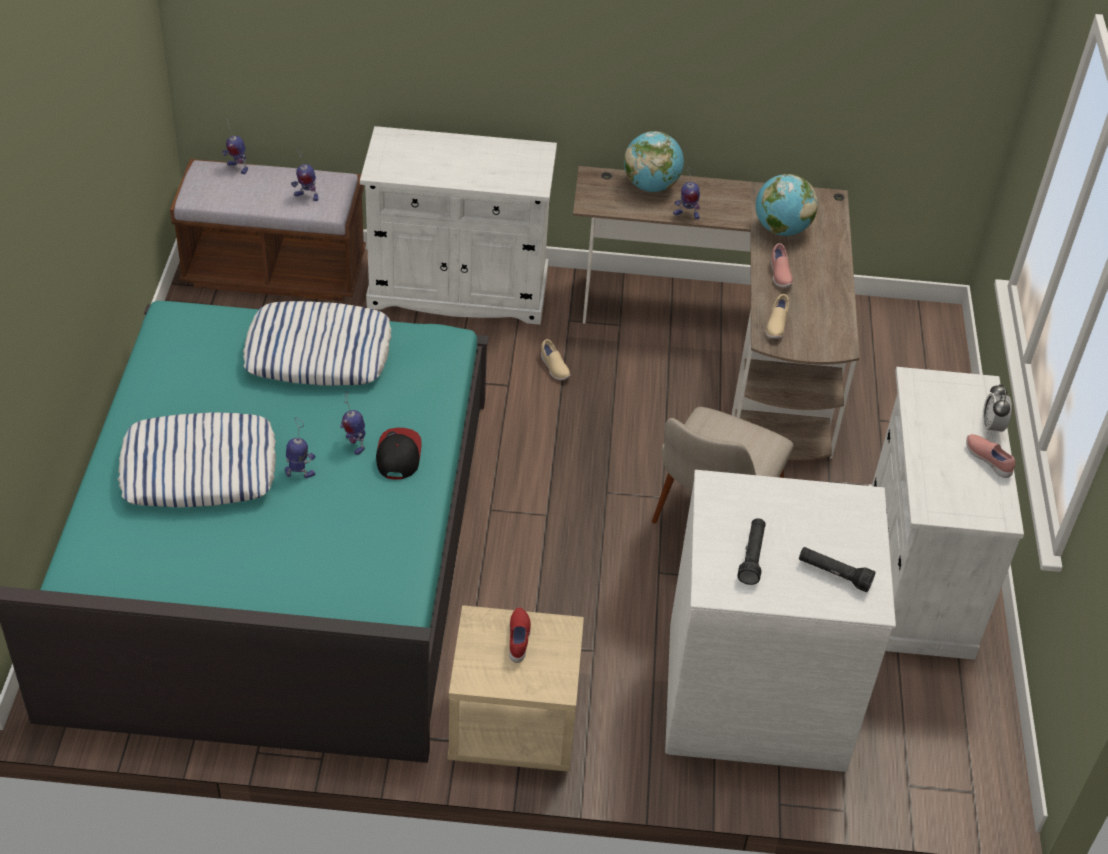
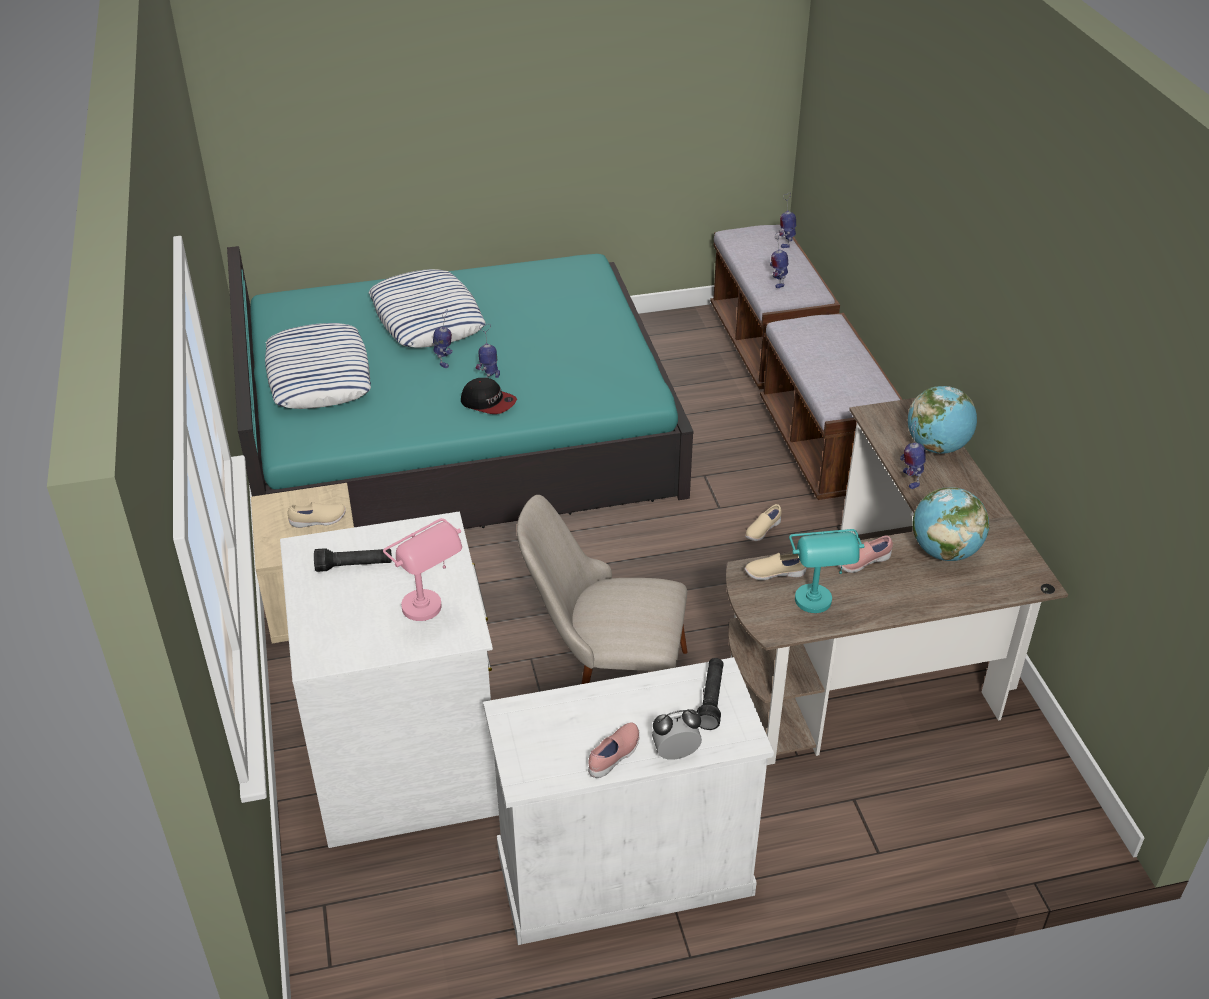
camera: 75 degrees right, 5 degrees down
pillow [243,301,391,386] -> pillow moved to [265,323,371,409]
white cabinet [360,126,557,325] -> brown bench [760,313,903,500]
cap [376,428,422,480] -> cap turned 45 degrees clockwise [461,378,517,414]
red shoe [509,608,531,663] -> beige shoe [288,502,346,528]
black flashlight [799,547,875,592] -> black flashlight moved to [697,658,724,730]
none -> pink table lamp [383,518,462,621]
none -> turquoise table lamp [789,529,864,613]

